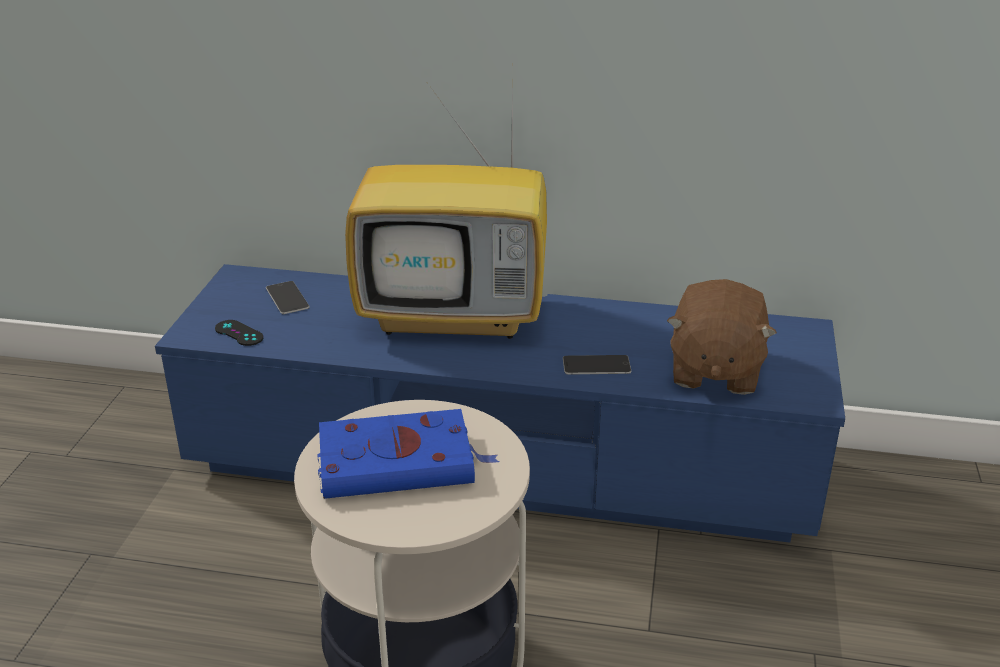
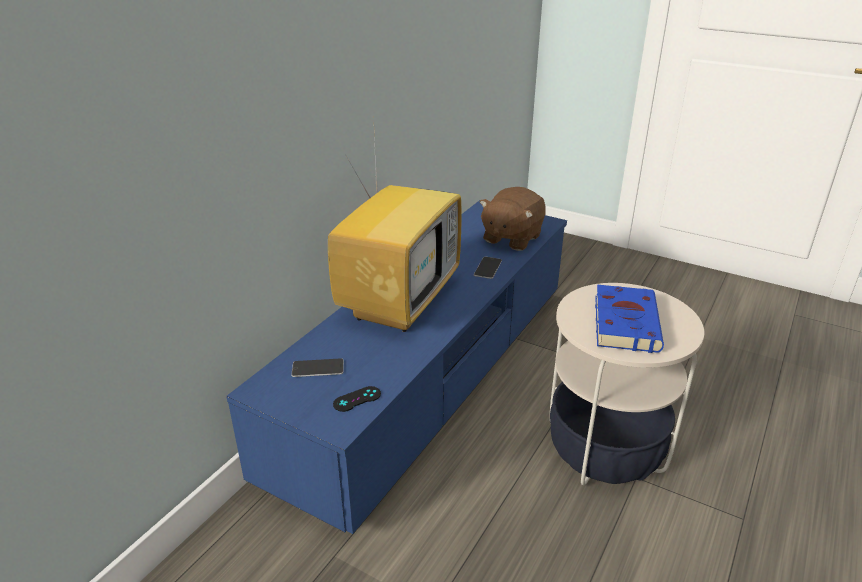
camera: 70 degrees left, 0 degrees up
brown plush toy [667,279,777,395] -> brown plush toy turned 90 degrees clockwise [479,187,546,251]

